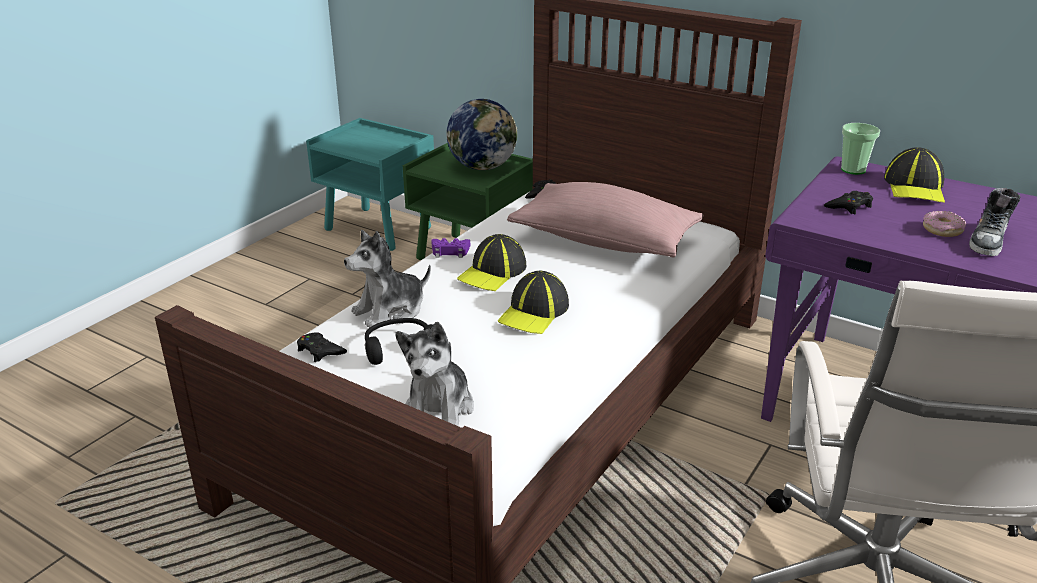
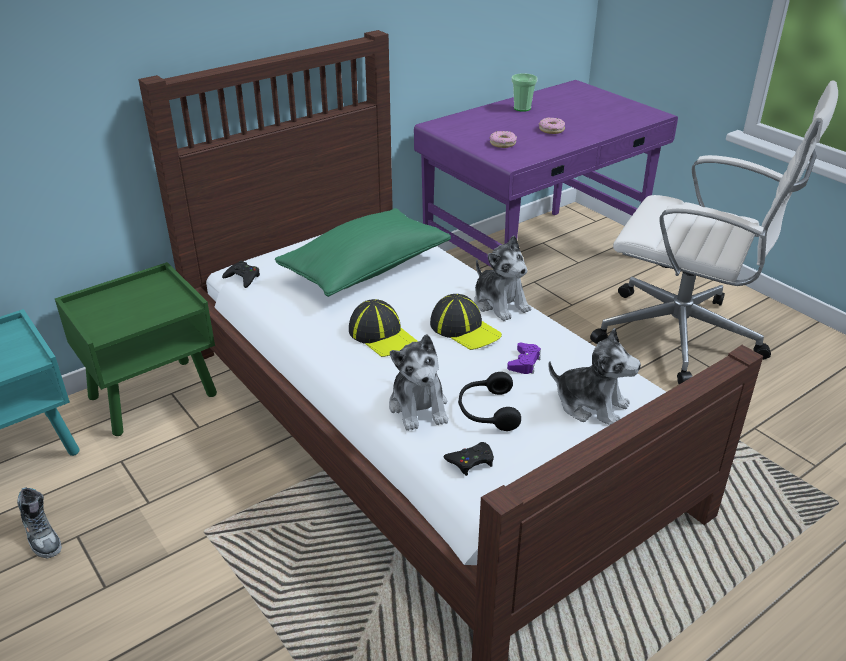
camera: 70 degrees left, 5 degrees up
purple game controller [431,238,470,258] -> purple game controller moved to [507,343,541,374]
globe [446,99,518,170] -> none
pink pillow [507,182,704,258] -> green pillow [275,208,451,297]
black game controller [824,191,873,214] -> donut [490,131,517,148]
cup [841,123,880,175] -> cup moved to [511,73,538,112]
cap [884,147,945,203] -> none
shoe [969,188,1020,256] -> shoe moved to [17,487,62,559]
none -> plush toy [474,235,531,321]

